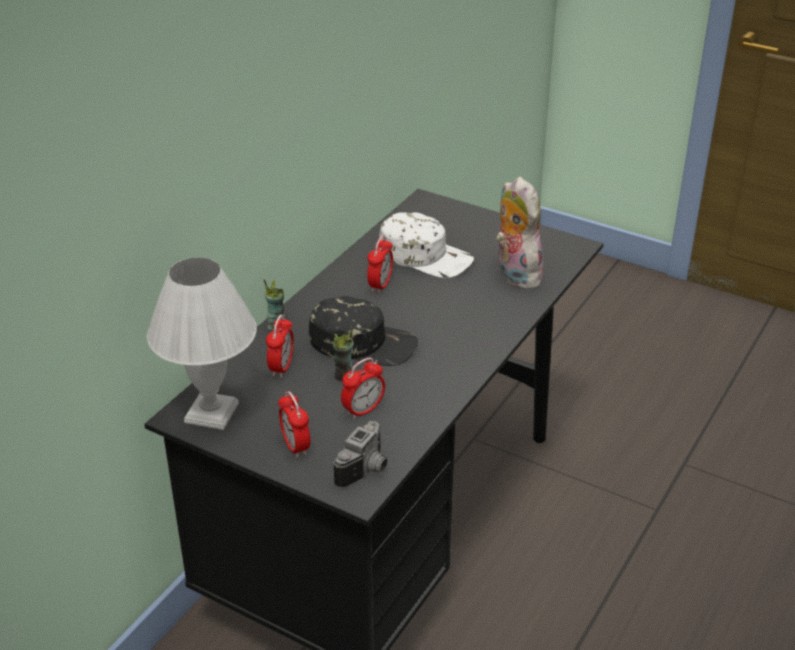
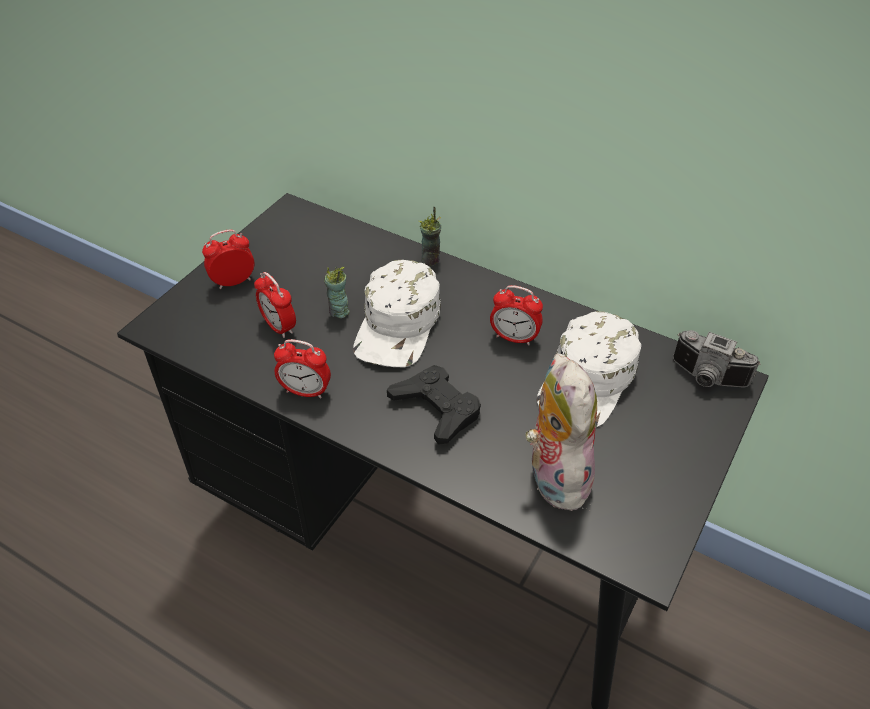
camera: 90 degrees right, 10 degrees up
white table lamp [147,257,257,430] -> none
alarm clock [266,314,294,378] -> alarm clock moved to [274,339,331,399]
black cap [309,296,418,366] -> white cap [353,260,441,367]
camera [334,420,387,488] -> camera moved to [673,330,760,388]
plush toy [496,177,545,289] -> plush toy turned 75 degrees counterclockwise [525,353,597,511]
none -> black game controller [387,365,481,445]

